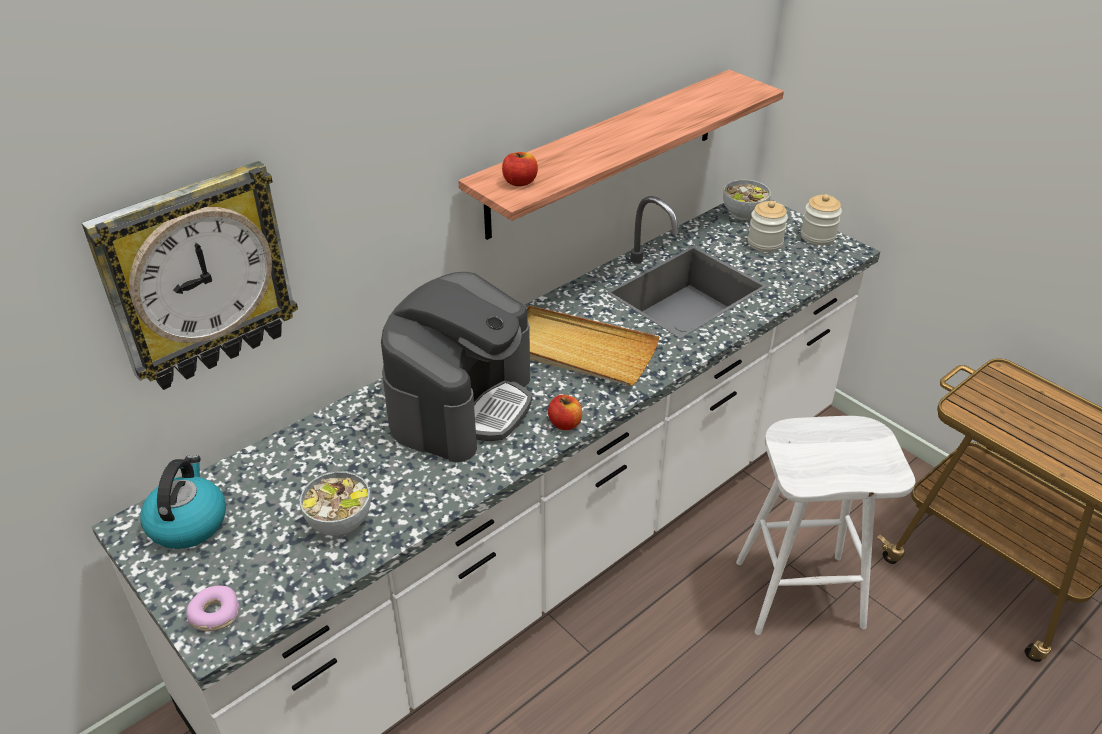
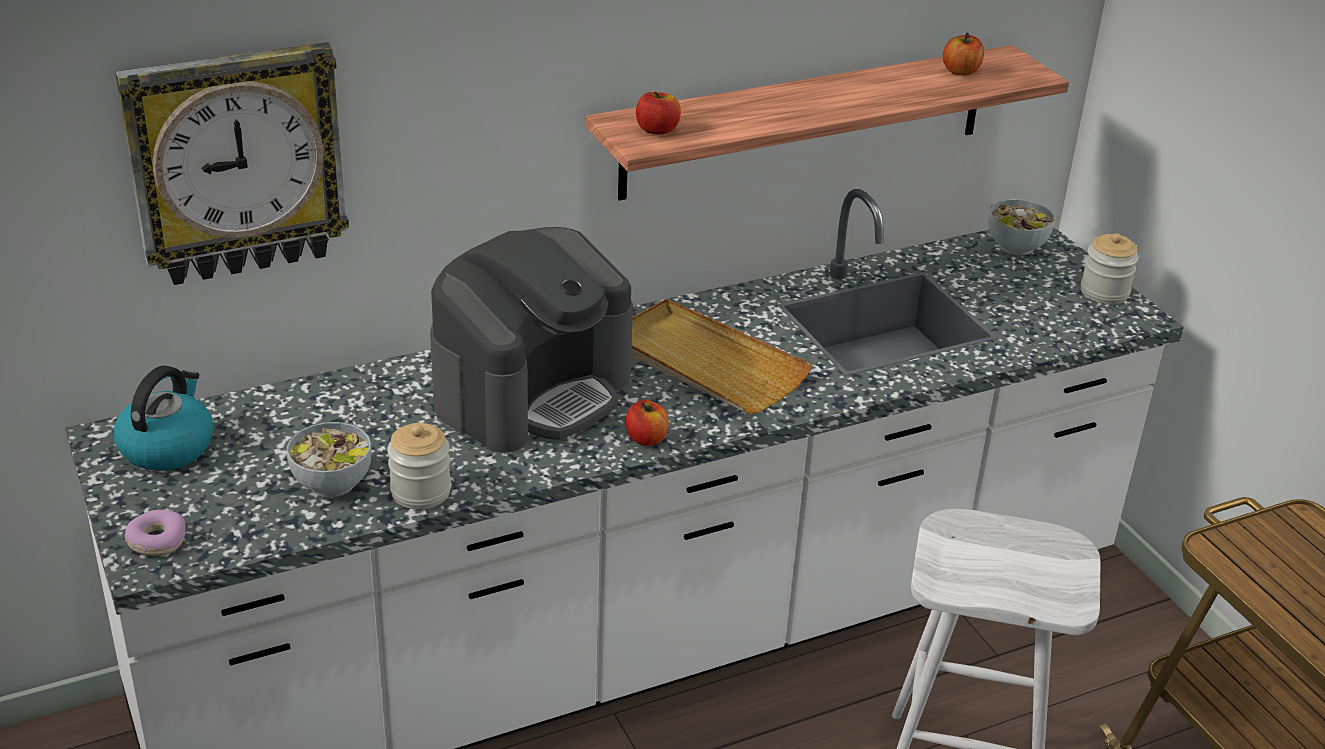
camera: 15 degrees right, 5 degrees down
jar [748,201,788,252] -> jar moved to [387,423,451,509]
none -> apple [943,33,984,76]

